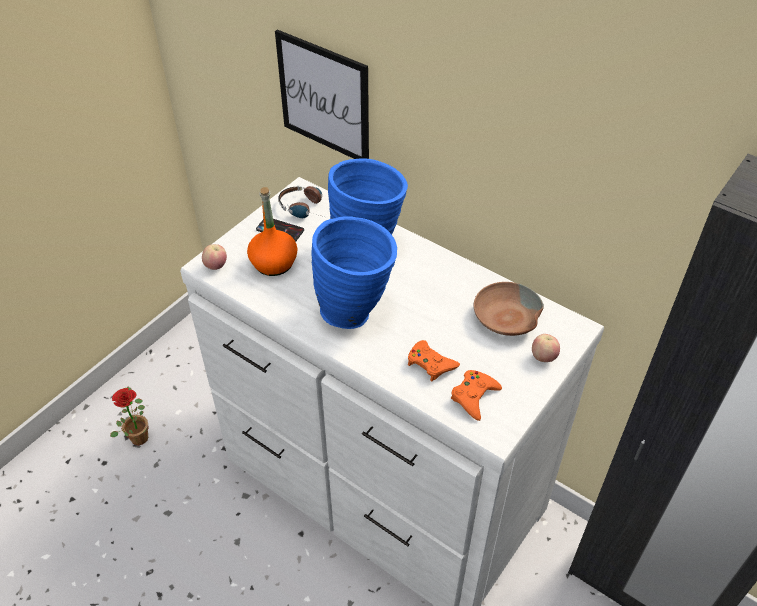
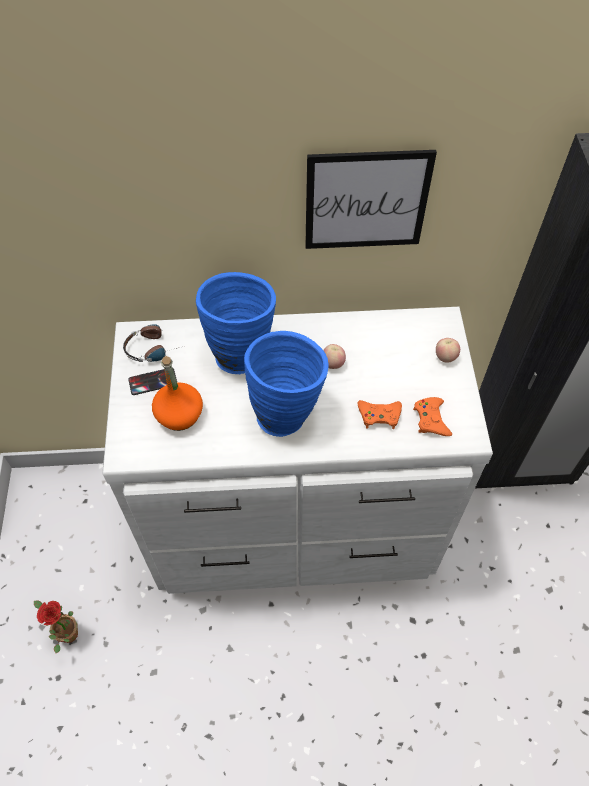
camera: 40 degrees left, 10 degrees up
apple [202,244,227,270] -> apple moved to [324,344,346,369]
picture [275,30,369,159] -> picture moved to [305,150,437,249]
brown bowl [474,282,544,336] -> none

